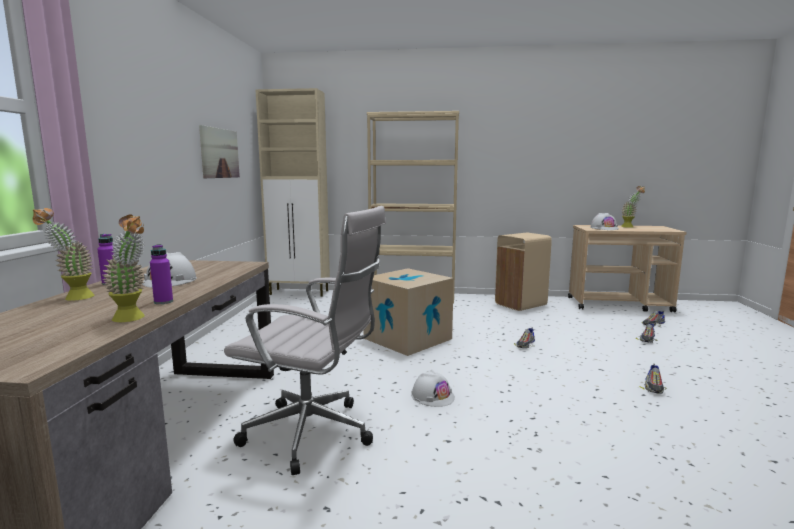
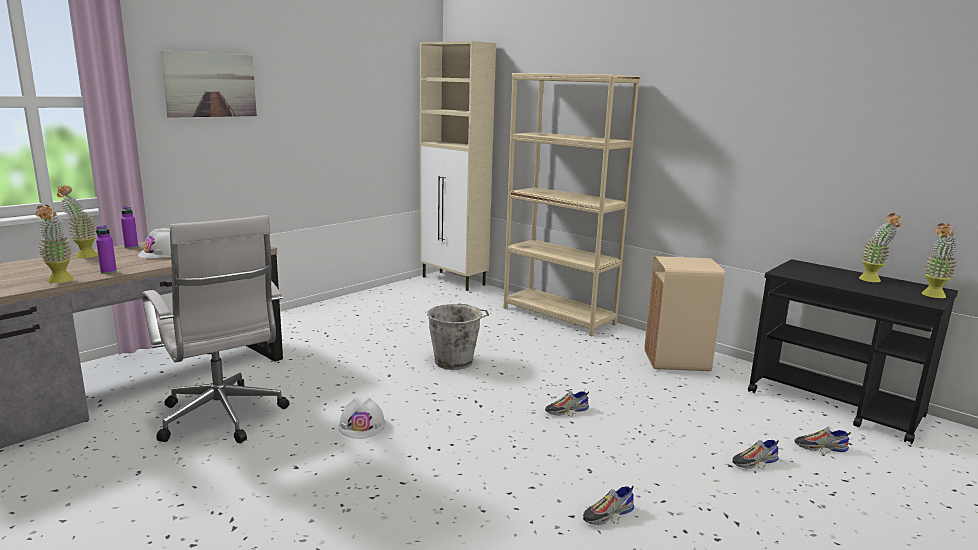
camera: 35 degrees right, 5 degrees up
picture [199,125,240,178] -> picture moved to [160,50,257,118]
cardboard box [363,268,454,356] -> grey bucket [427,303,489,370]
beige cart [568,225,686,312] -> black cart [748,259,958,444]
white hard hat [590,213,619,230] -> none
none -> potted plant [922,223,958,298]

